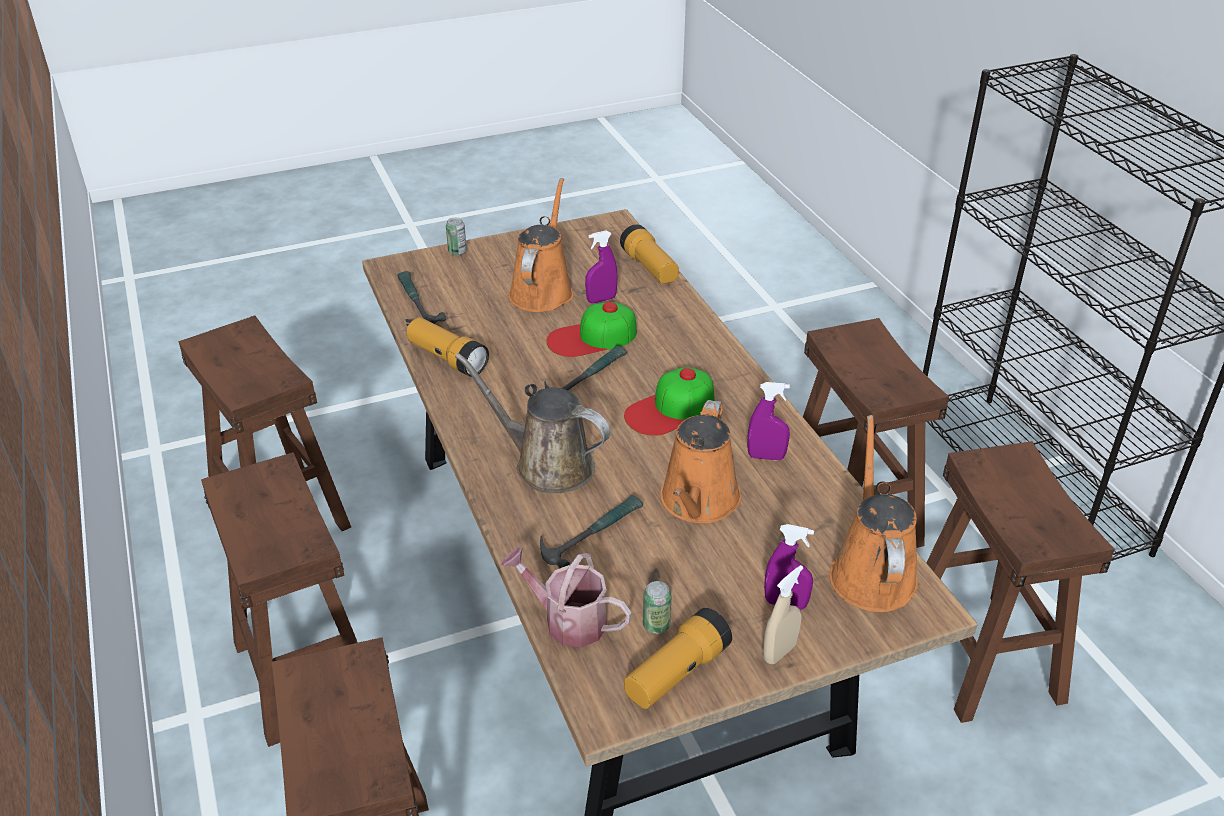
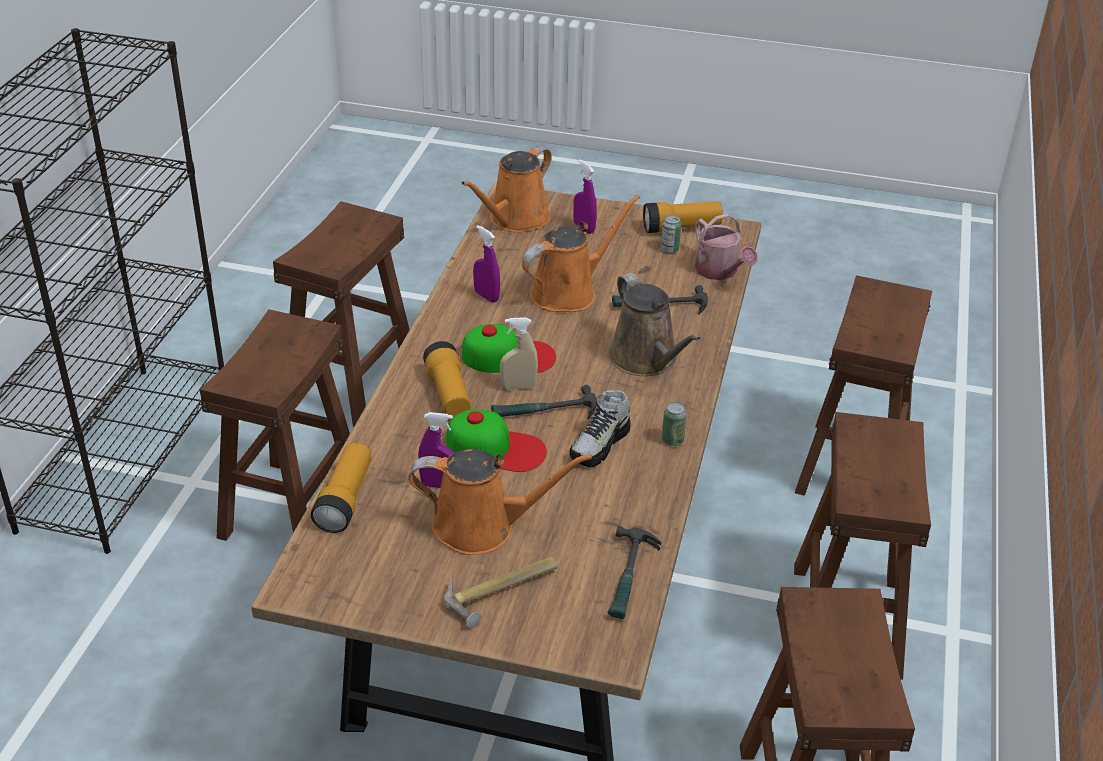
camera: 145 degrees left, 0 degrees up
flashlight [407,317,489,377] -> flashlight moved to [423,341,471,417]
can [446,217,467,255] -> can moved to [662,402,687,446]
orange watering can [508,178,573,312] -> orange watering can turned 135 degrees counterclockwise [409,449,592,555]
beige spray bottle [763,565,803,664] -> beige spray bottle moved to [500,317,538,390]
none -> hammer [444,556,558,629]
none -> shoe [570,390,631,467]

